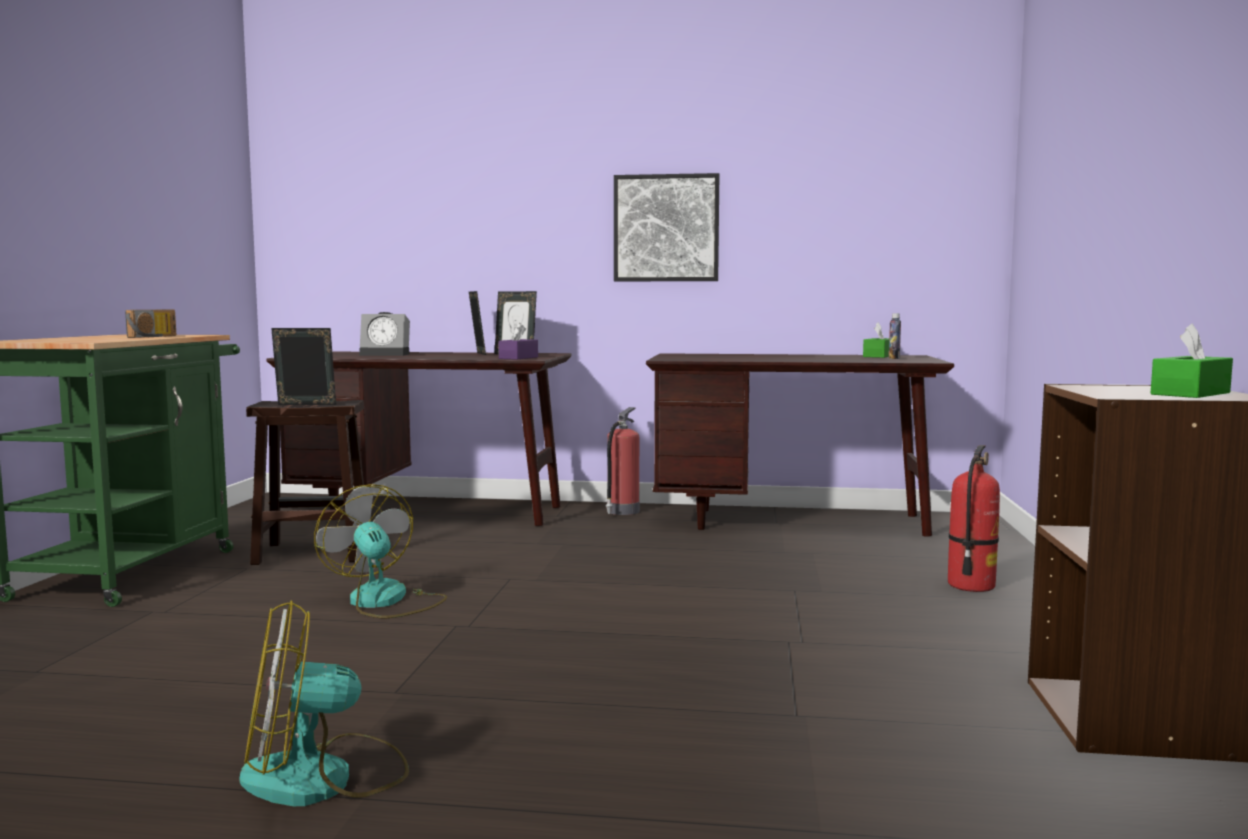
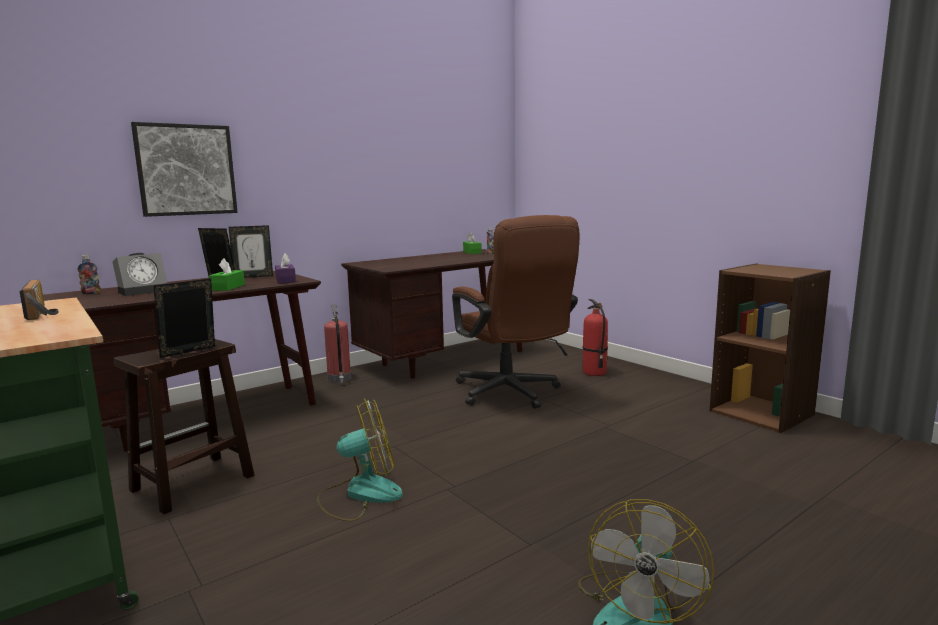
camera: 45 degrees left, 5 degrees up
fan [314,484,447,618] -> fan turned 150 degrees clockwise [317,398,403,521]
picture [614,173,719,281] -> picture moved to [131,122,238,217]
green tissue box [1151,324,1233,398] -> green tissue box moved to [209,258,245,291]
none -> bottle [78,255,100,295]
none -> brown office chair [452,215,579,409]

